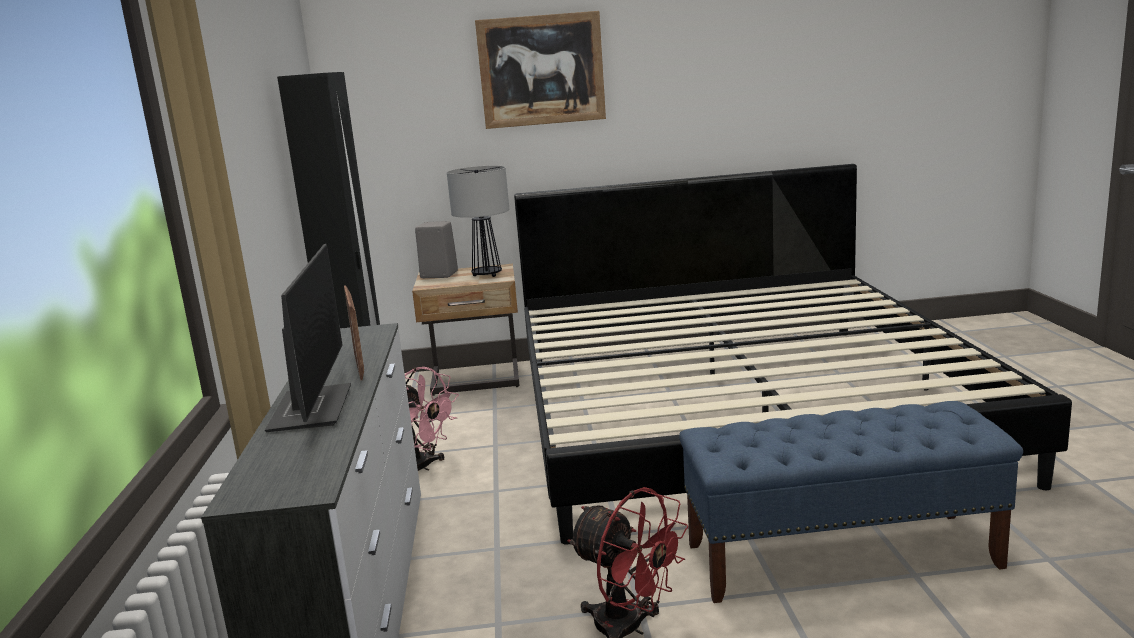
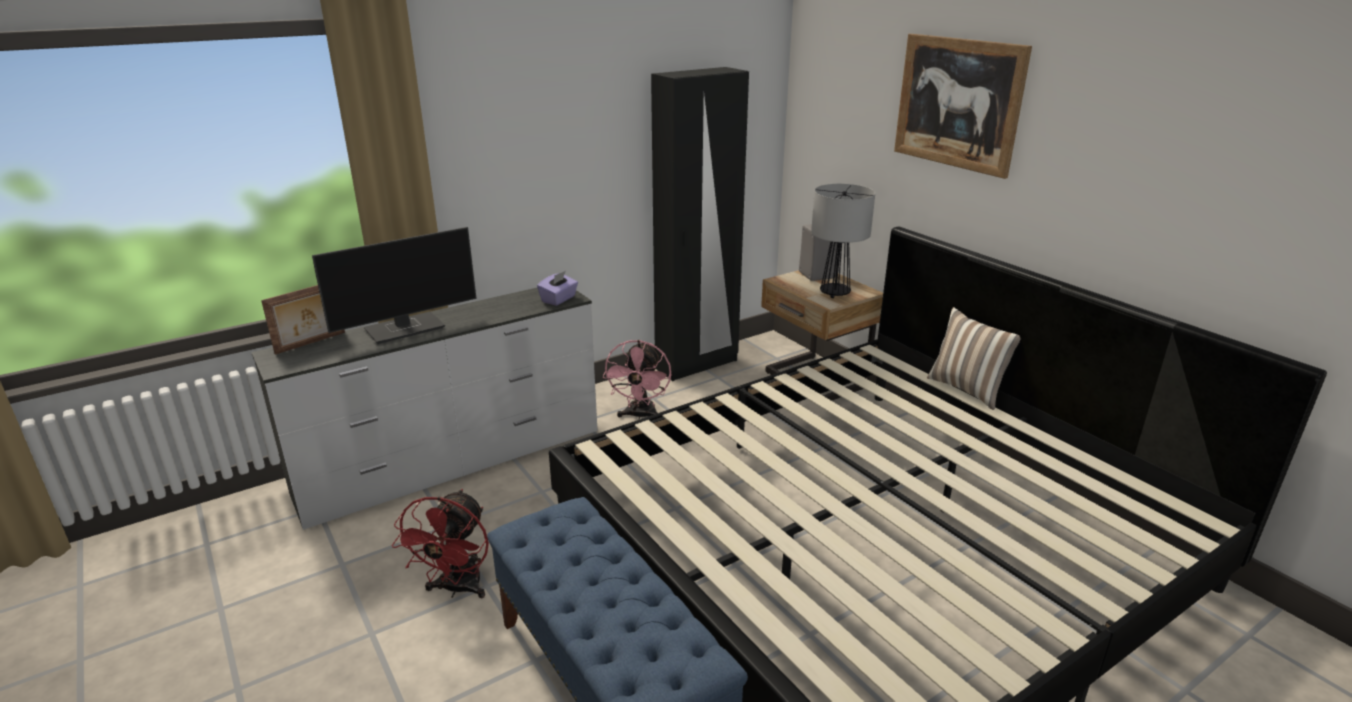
camera: 60 degrees right, 10 degrees up
picture frame [344,285,364,381] -> picture frame moved to [261,285,345,355]
none -> purple tissue box [537,271,578,306]
none -> pillow [927,307,1020,410]

